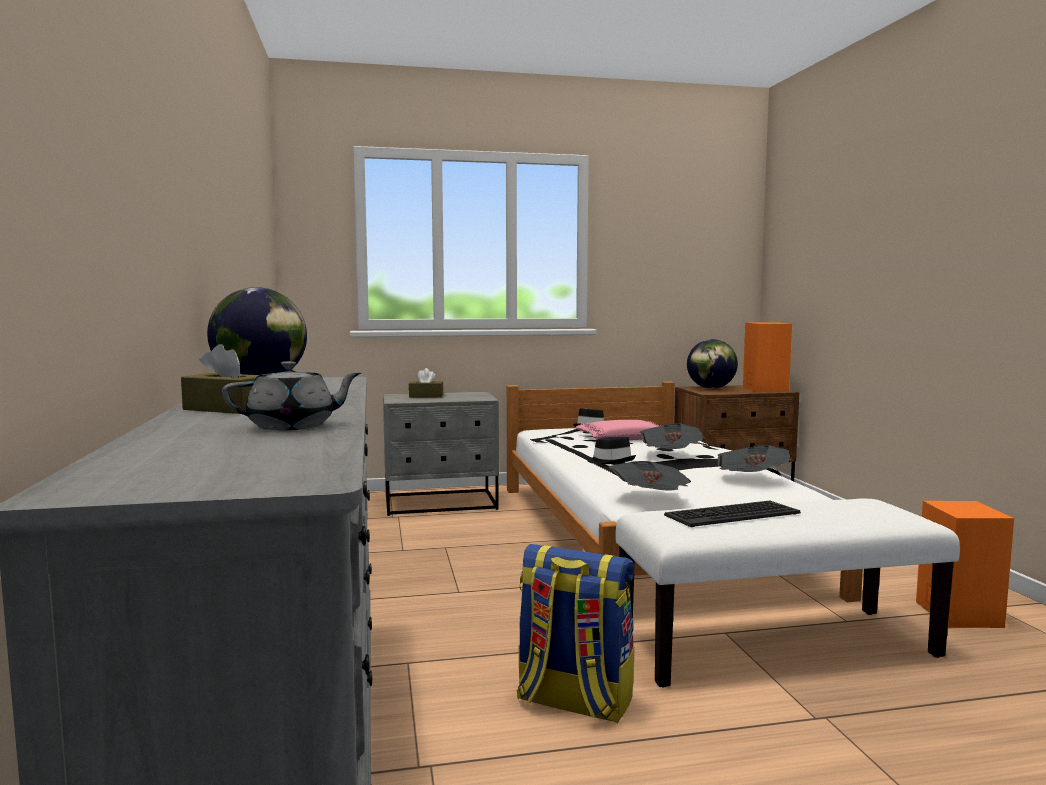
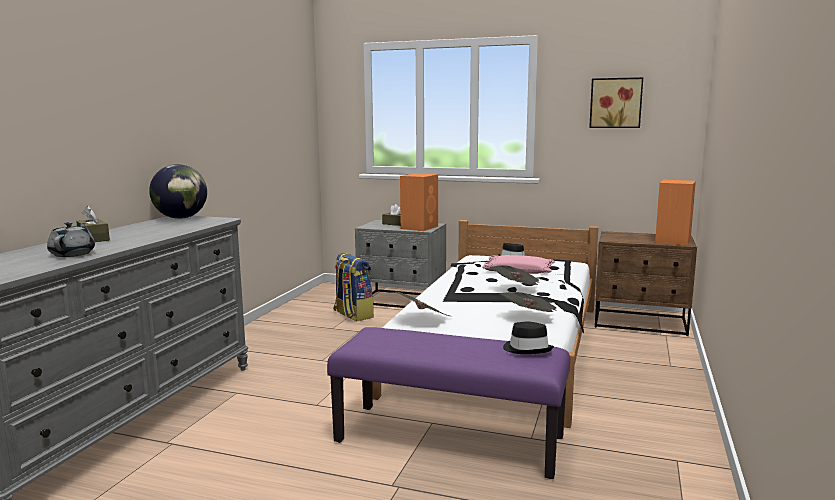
camera: 30 degrees right, 5 degrees up
grey teapot [222,361,361,430] -> grey teapot turned 105 degrees counterclockwise [47,222,95,257]
backpack [517,544,634,723] -> backpack moved to [333,253,374,321]
black hat [587,437,636,464] -> black hat moved to [503,322,554,354]
white bench [616,498,960,687] -> purple bench [327,327,570,479]
keyboard [664,501,801,527] -> none
globe [687,339,738,389] -> none
orange speaker [916,501,1014,628] -> orange speaker moved to [400,173,438,231]
none -> picture [589,77,643,128]

